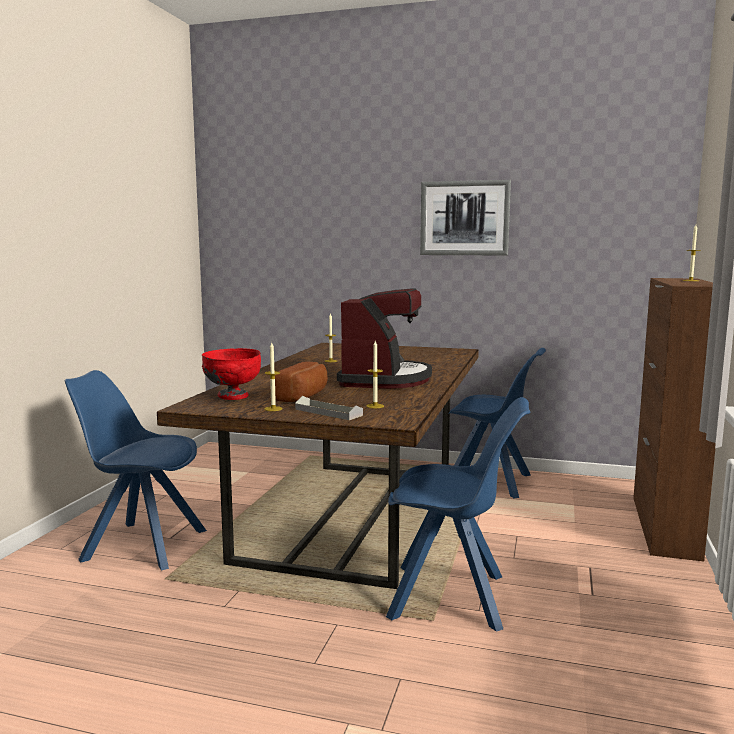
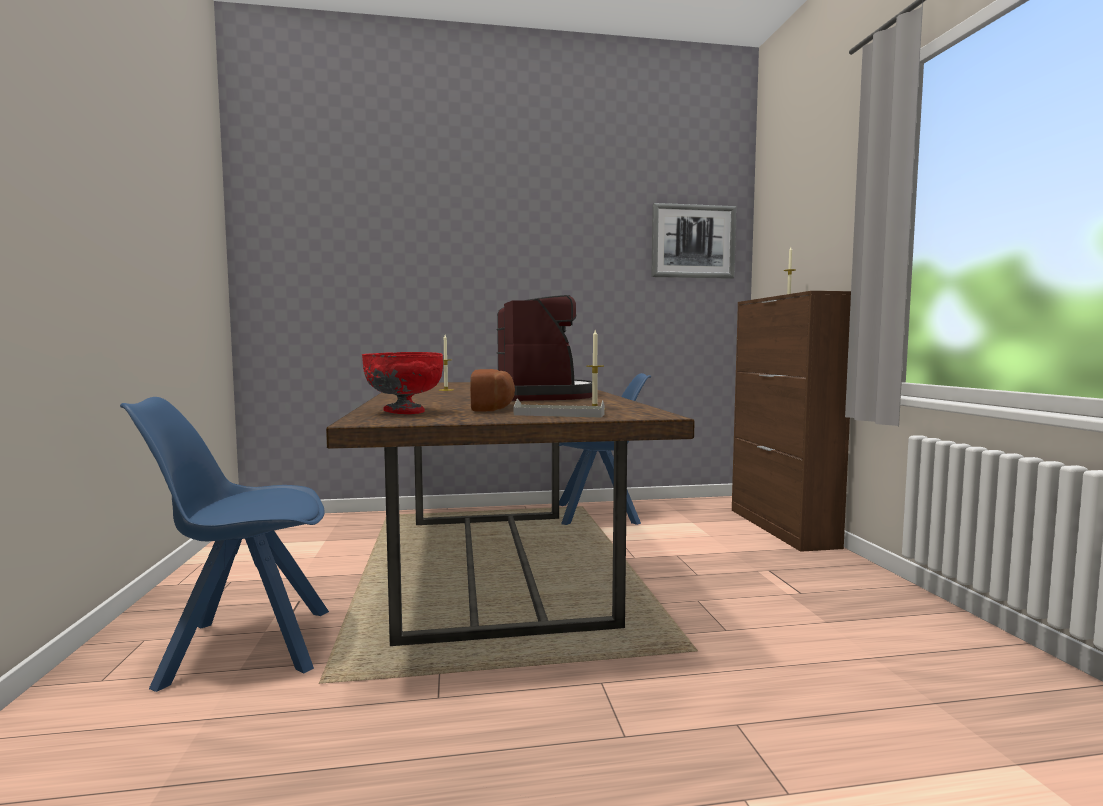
camera: 25 degrees left, 5 degrees down
candle [264,343,283,411] -> none
blue chair [386,397,530,632] -> none
picture [420,180,511,255] -> picture moved to [652,203,737,279]

